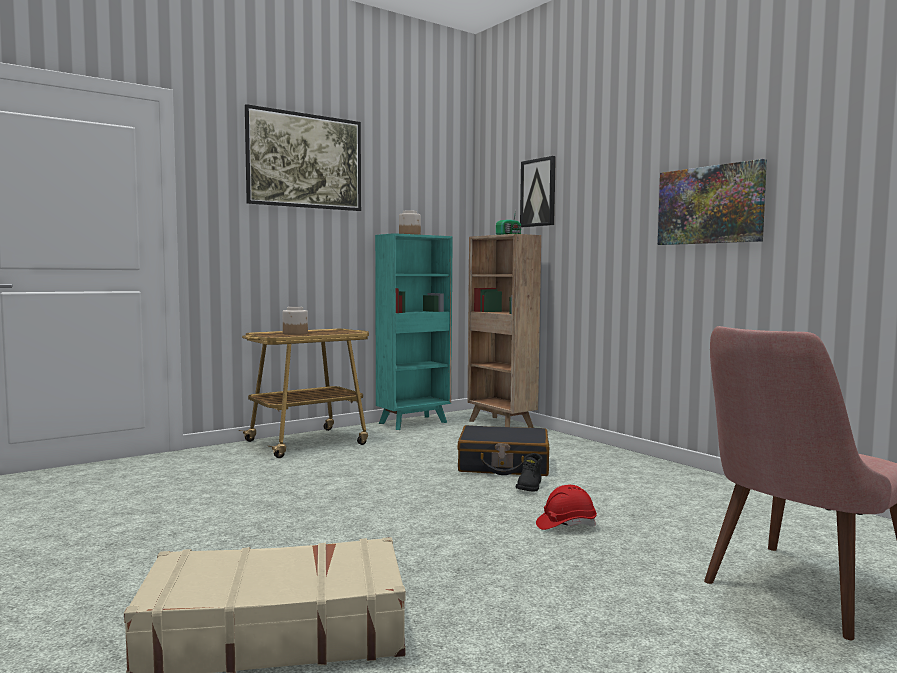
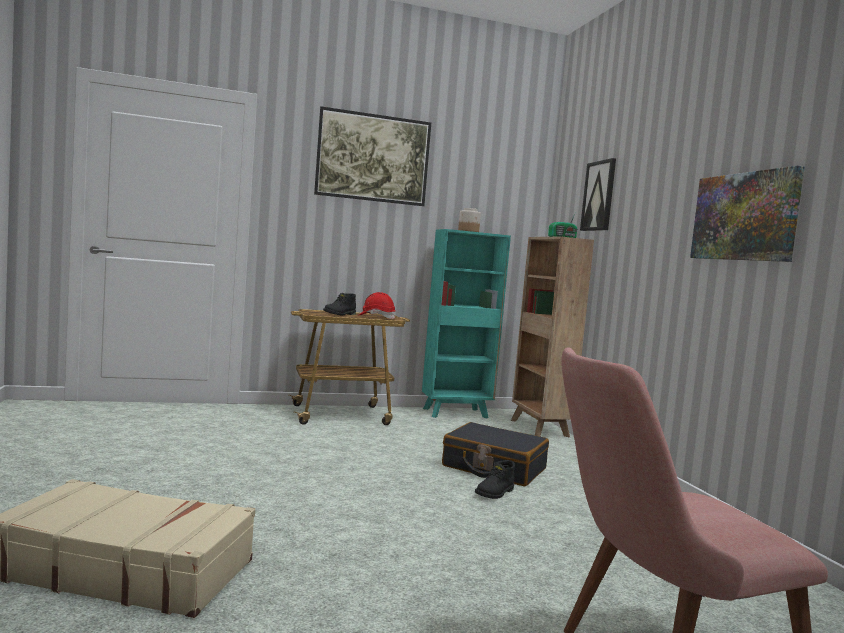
camera: 20 degrees right, 0 degrees up
jar [283,307,308,335] -> black boot [323,293,356,315]
red hard hat [536,485,597,530] -> red hard hat moved to [359,292,396,319]

